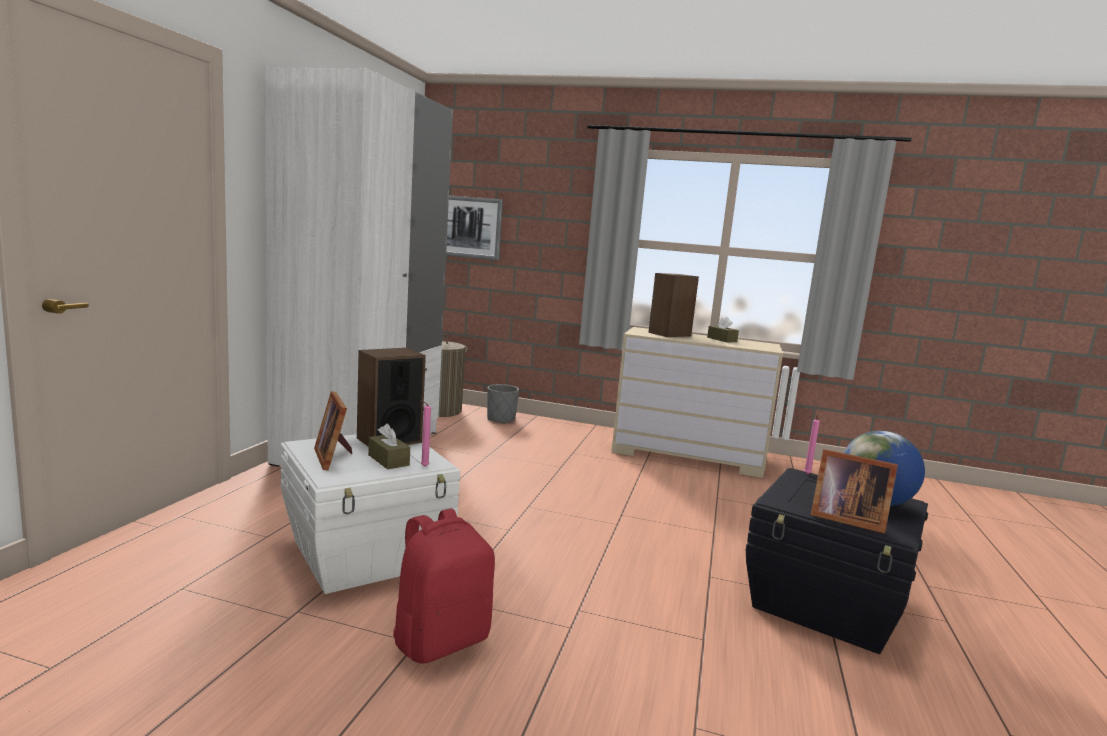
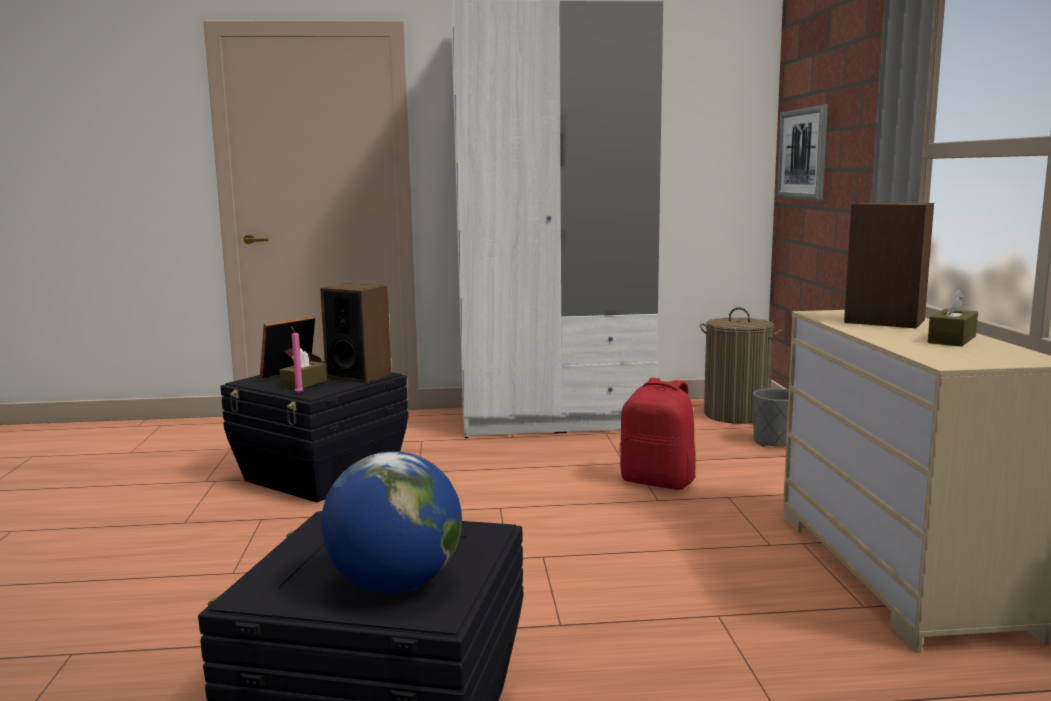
camera: 70 degrees right, 0 degrees up
white storage box [281,434,460,594] -> black storage box [220,361,408,502]
red backpack [393,509,495,664] -> red backpack moved to [619,378,696,490]
pink candle [804,416,820,474] -> none
picture frame [811,449,898,534] -> none

